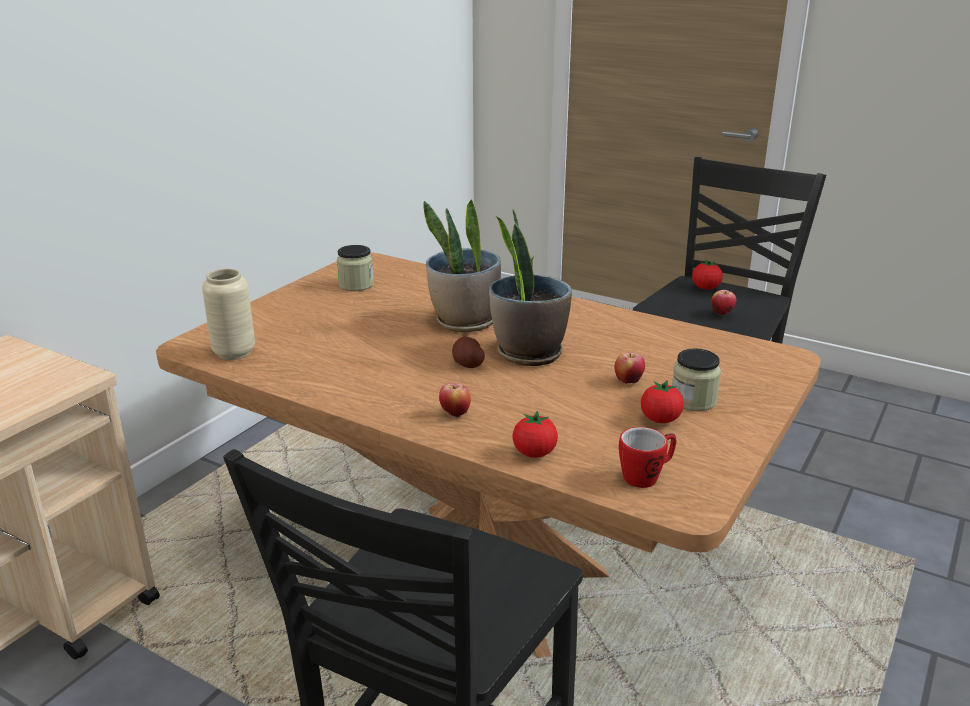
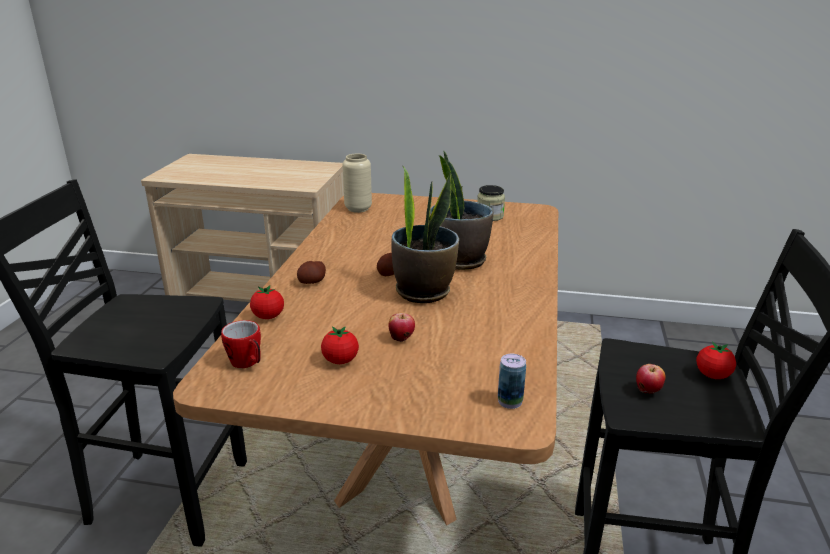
camera: 70 degrees right, 0 degrees up
apple [439,383,471,417] -> potato [297,261,326,284]
jar [672,348,721,411] -> none
none -> can [498,354,526,409]

